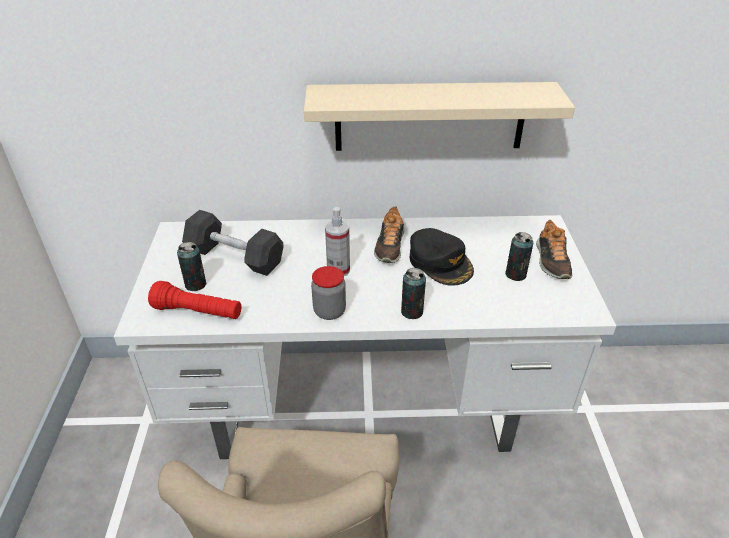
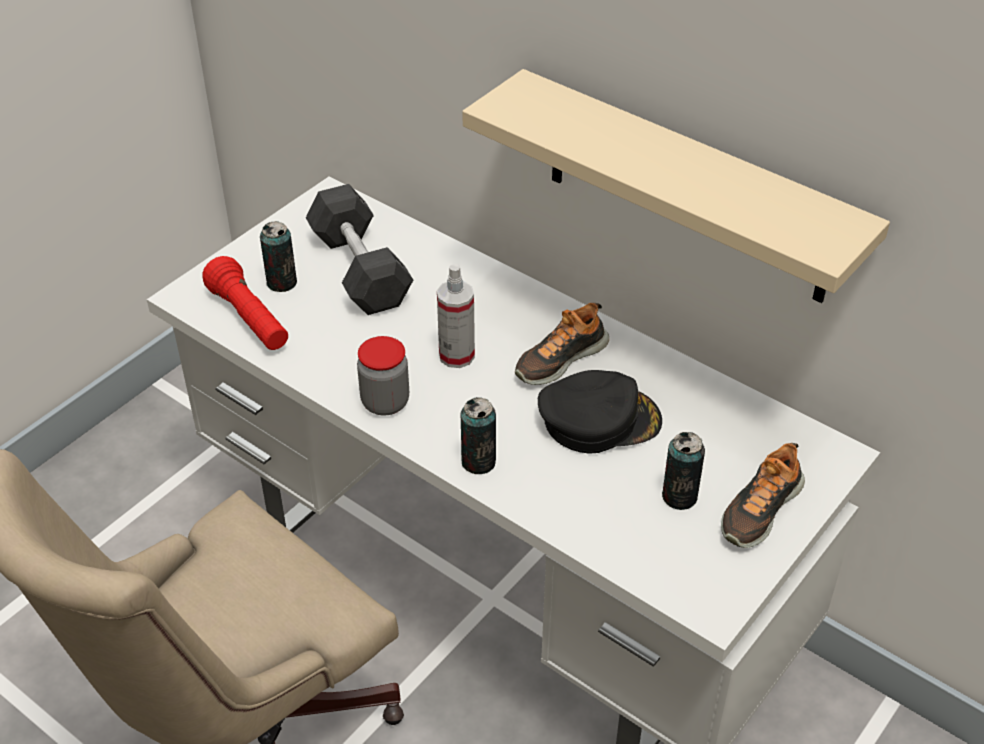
camera: 40 degrees right, 5 degrees up
black cap [410,228,474,286] -> black cap turned 105 degrees counterclockwise [538,370,662,454]

